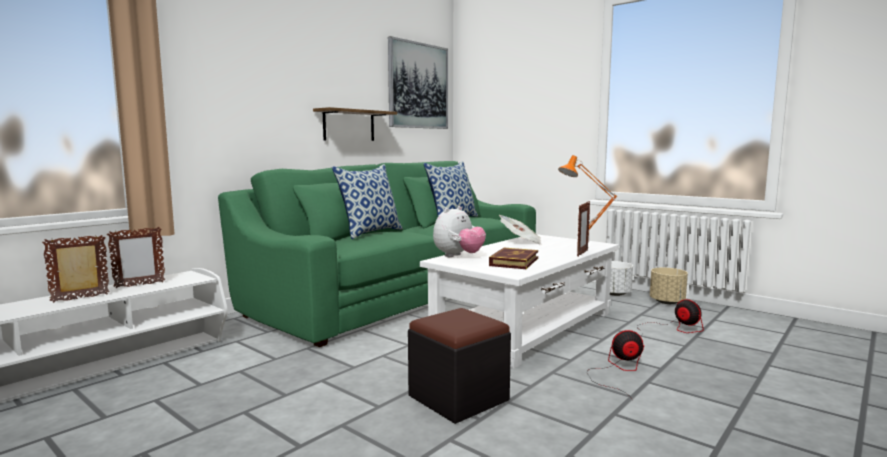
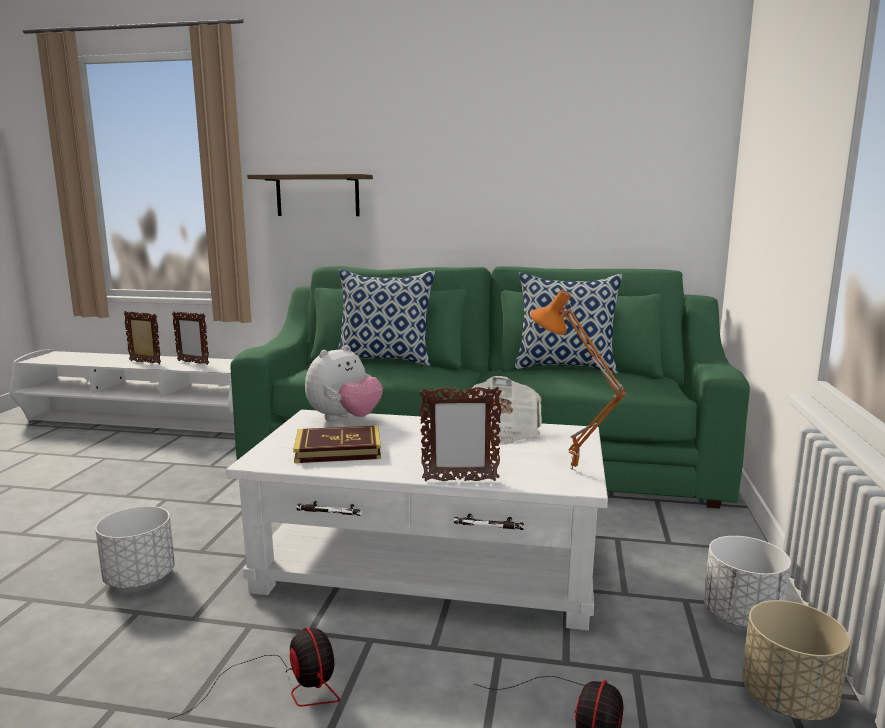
camera: 60 degrees right, 5 degrees up
shelf [313,107,397,141] -> shelf moved to [247,174,373,216]
picture [388,36,448,129] -> none
black ottoman [408,308,511,424] -> white planter [95,506,175,588]
plush toy [433,206,486,257] -> plush toy turned 60 degrees counterclockwise [305,345,383,421]

